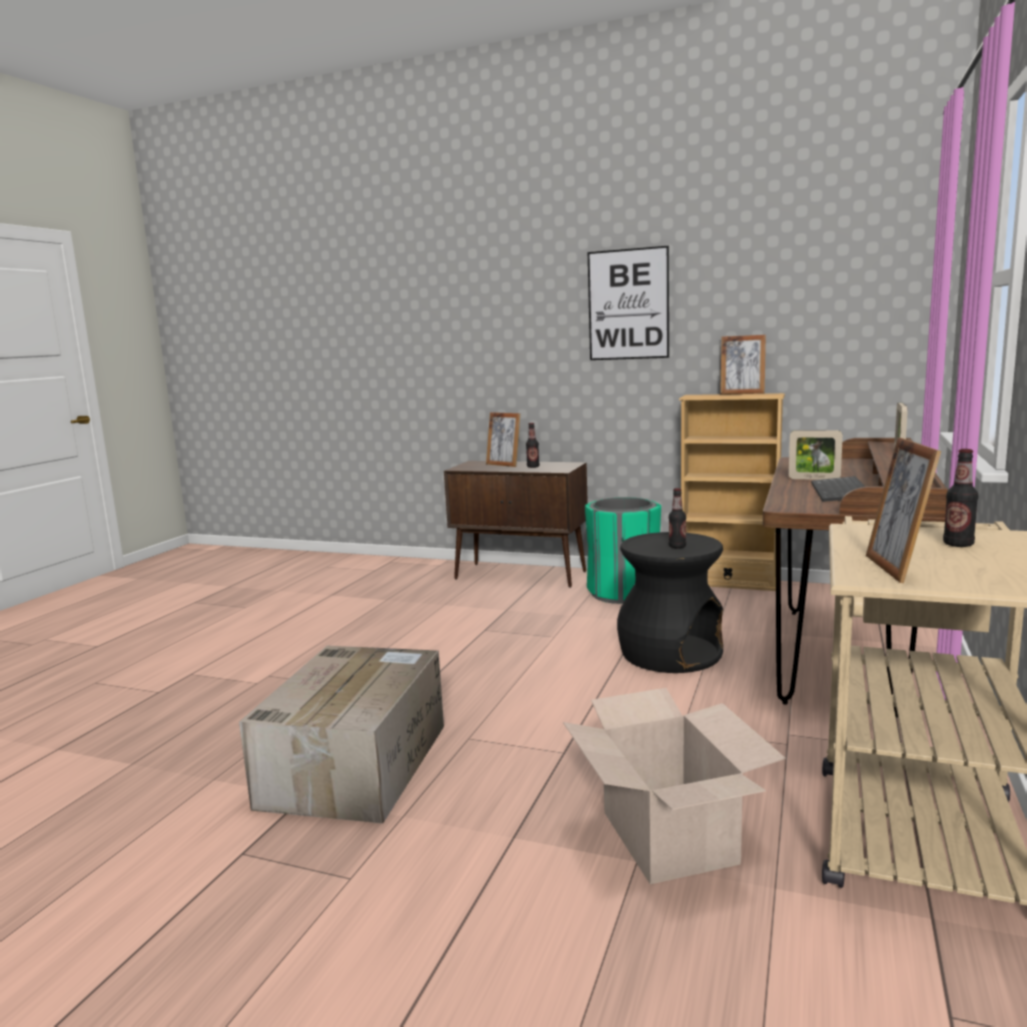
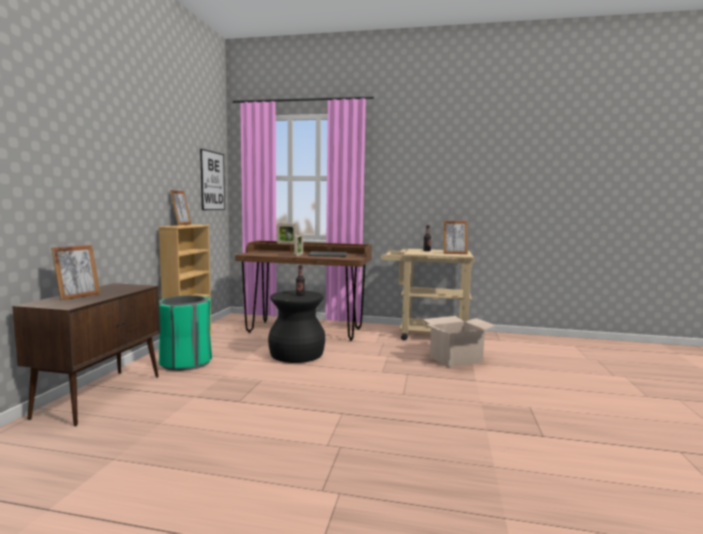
camera: 100 degrees left, 5 degrees down
cardboard box [239,646,444,824] -> none
bottle [526,423,539,468] -> none
picture [588,246,669,360] -> picture moved to [200,149,225,210]

